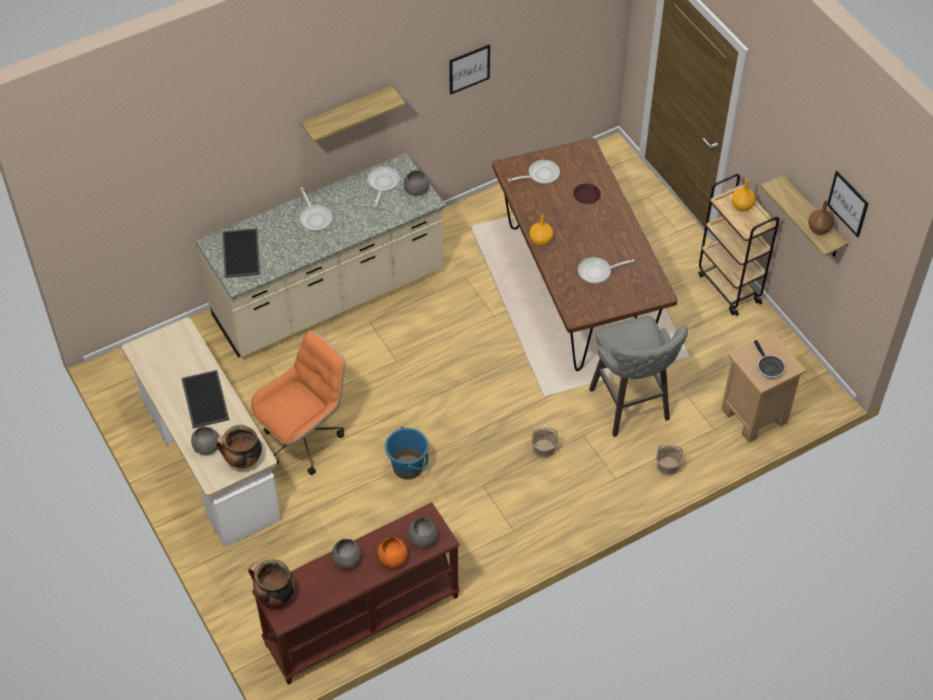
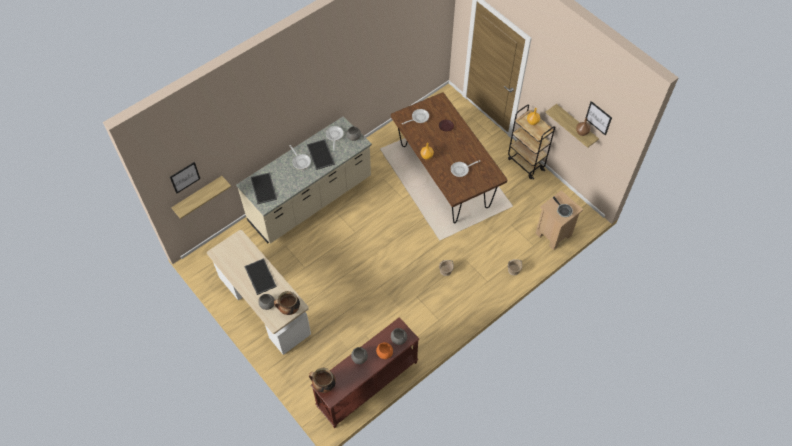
camera: 10 degrees left, 5 degrees up
orange office chair [251,331,345,475] -> none
shelf [301,86,406,142] -> shelf moved to [171,176,231,219]
blue bucket [385,427,429,480] -> none
picture [449,44,490,95] -> picture moved to [170,162,200,194]
grey stool [589,316,688,437] -> none
none -> tray [307,139,335,170]

